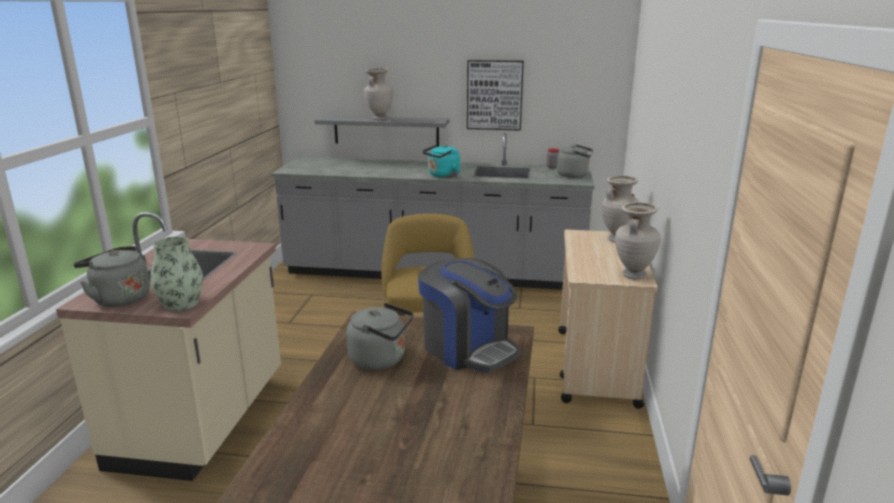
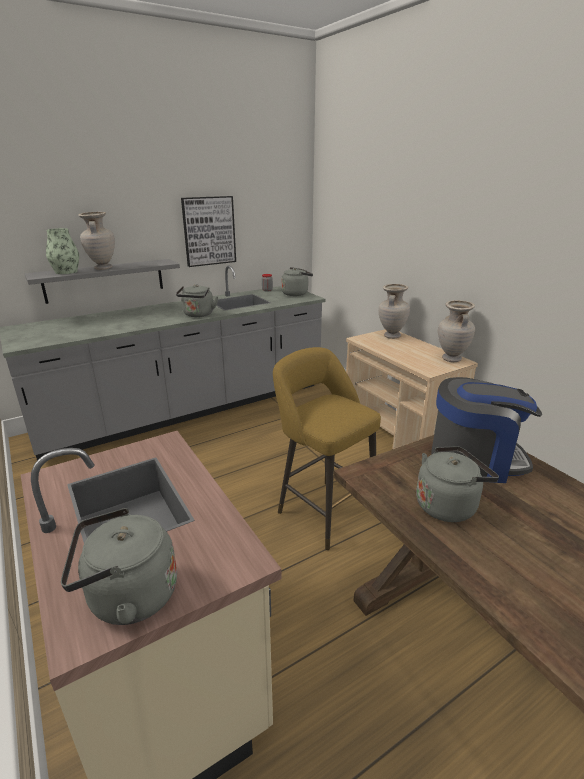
camera: 40 degrees left, 5 degrees up
vase [150,236,203,311] -> vase moved to [46,228,79,274]
turquoise kettle [422,145,460,178] -> grey kettle [176,284,218,317]

